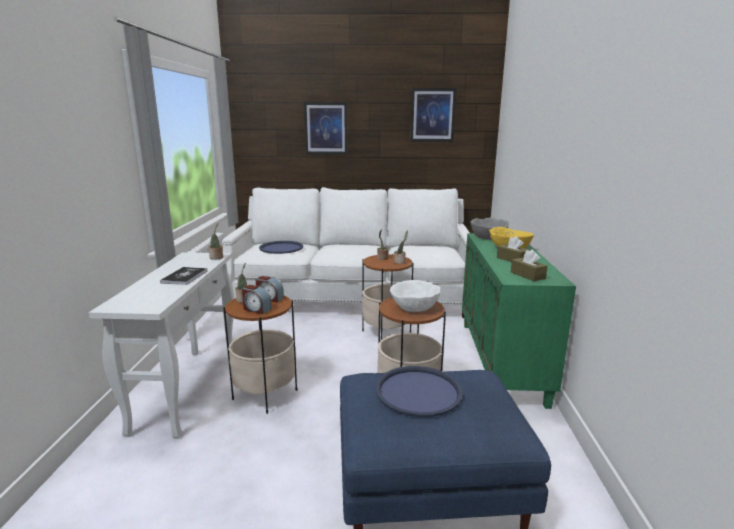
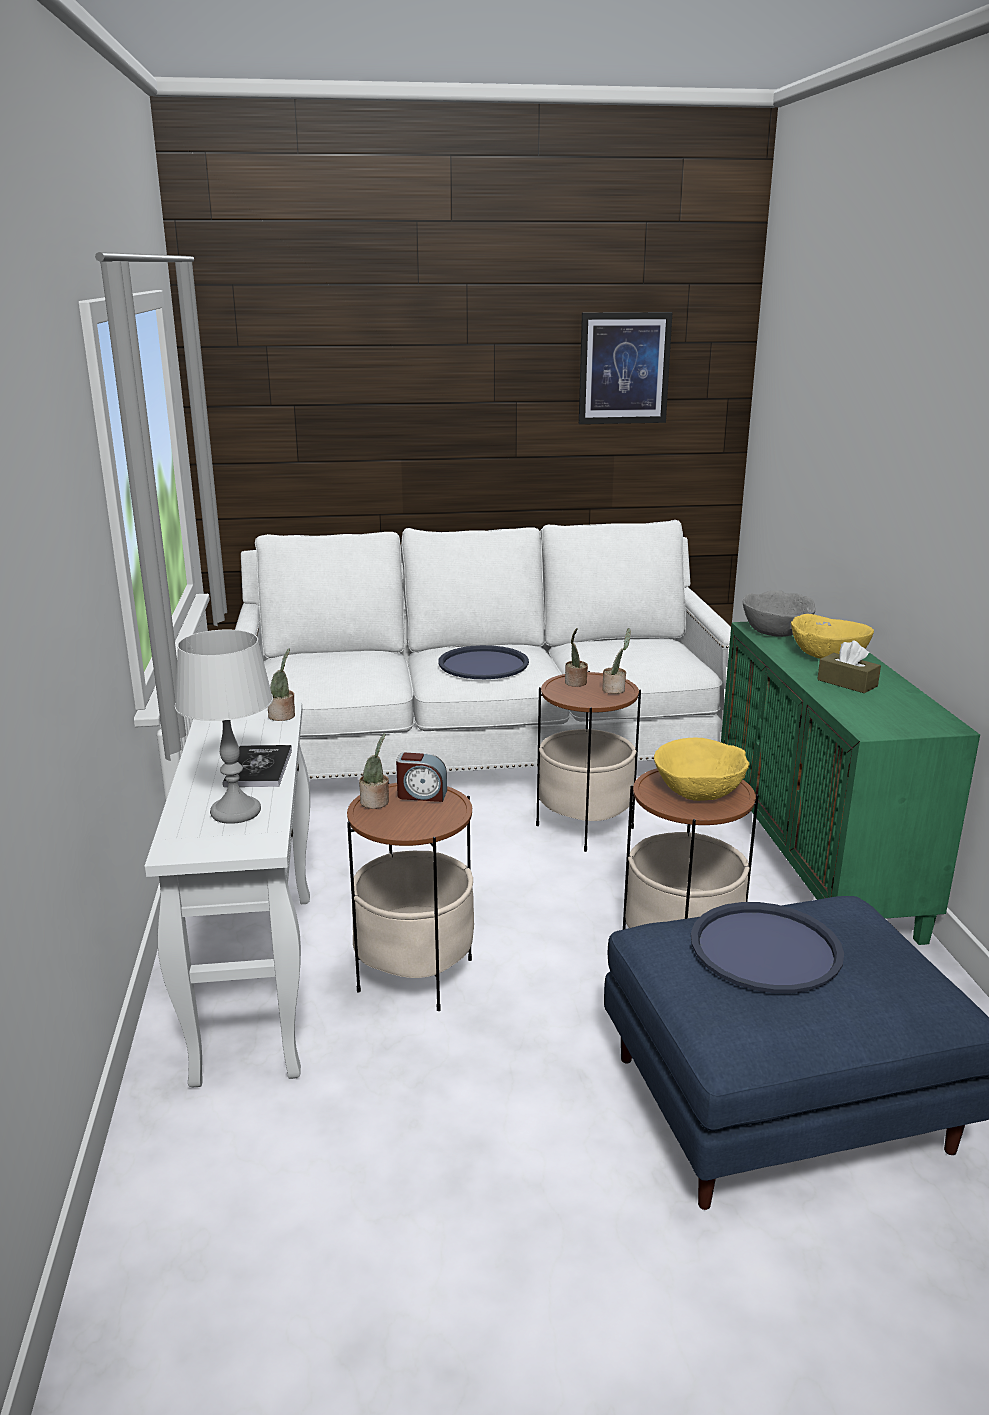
camera: 10 degrees left, 5 degrees up
alarm clock [242,285,272,314] -> none
blue tray [259,241,303,254] -> blue tray moved to [438,645,529,679]
picture [304,102,348,155] -> none
white bowl [390,280,441,312] -> yellow bowl [654,738,750,801]
brown tissue box [511,249,548,281] -> none
none -> grey table lamp [175,630,273,824]

